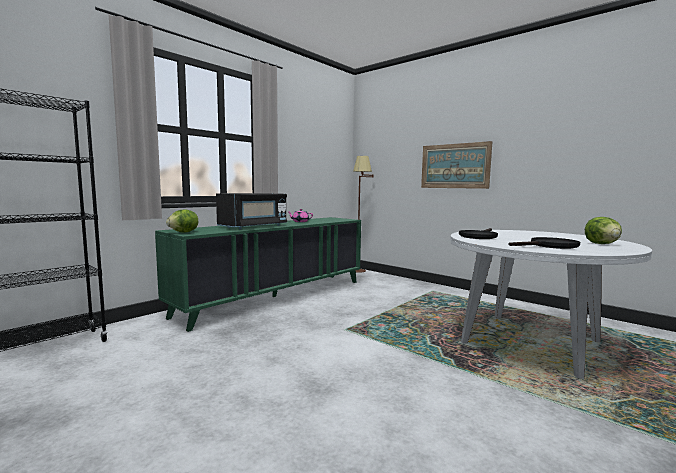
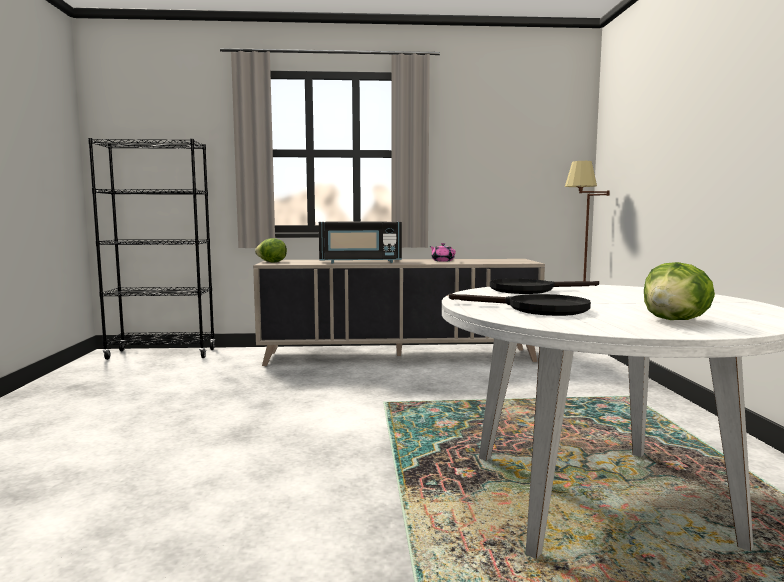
camera: 45 degrees right, 0 degrees up
green cabinet [155,217,361,332] -> beige cabinet [253,259,545,366]
picture [421,141,492,189] -> none

